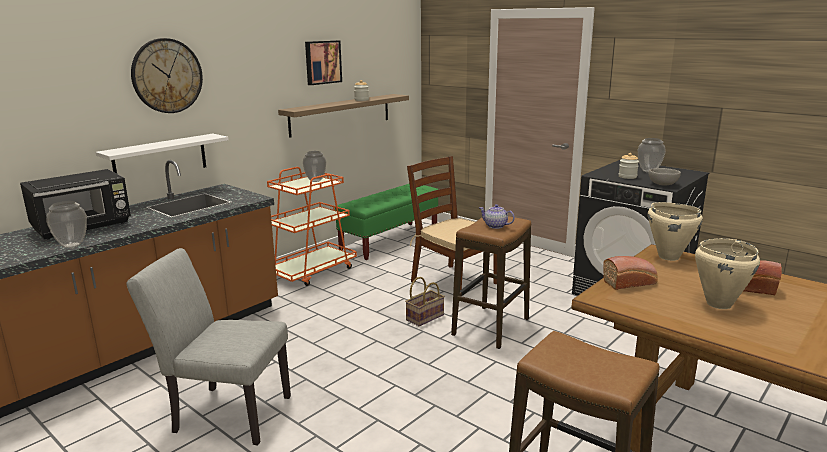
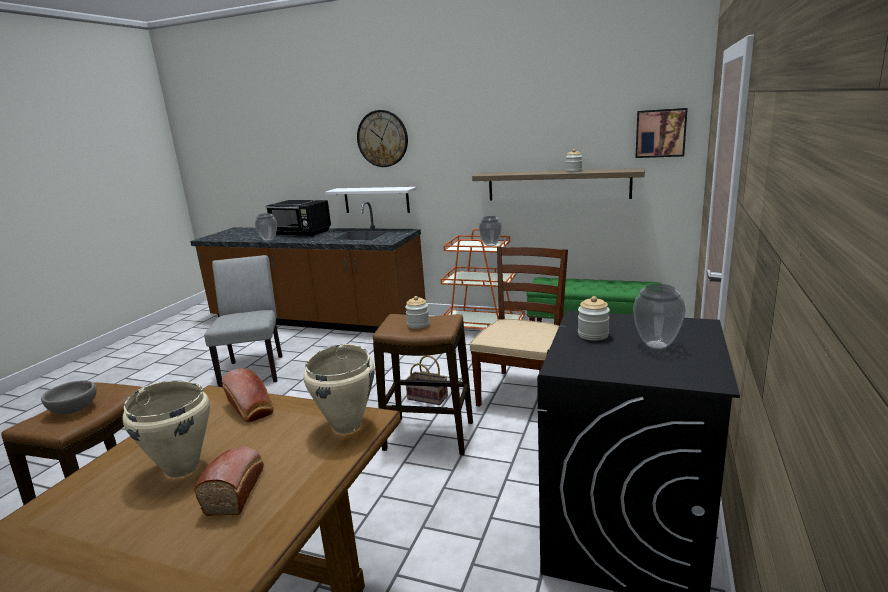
camera: 70 degrees right, 0 degrees up
picture [305,40,342,85] -> picture moved to [635,108,688,158]
teapot [479,204,515,229] -> jar [405,296,429,329]
grey bowl [649,168,681,186] -> grey bowl moved to [41,380,97,414]

